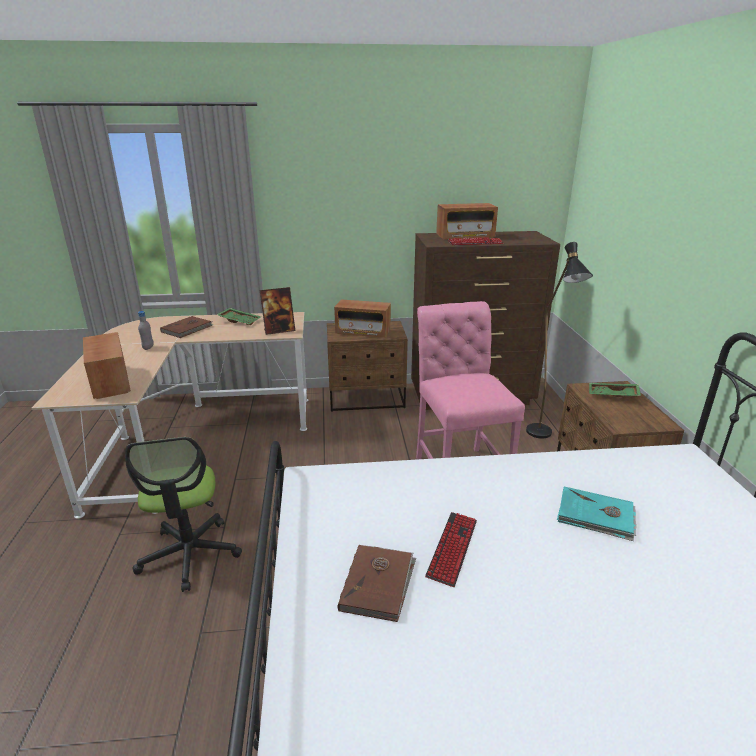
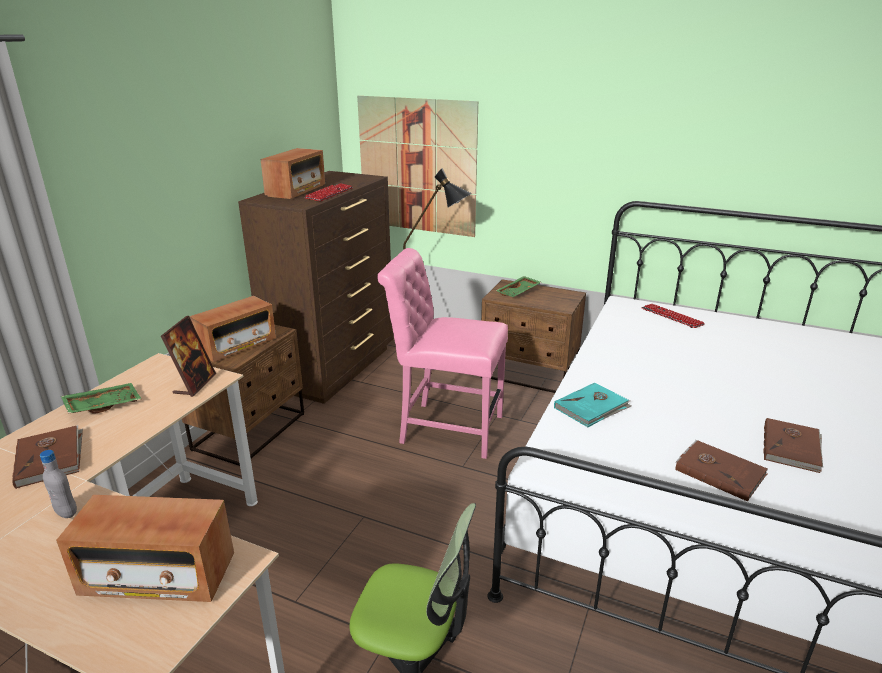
camera: 60 degrees left, 0 degrees up
keyboard [425,512,477,587] -> keyboard moved to [641,304,705,328]
turquoise book [557,487,636,541] -> turquoise book moved to [554,383,631,427]
none -> picture [357,96,478,237]
none -> brown book [763,418,823,473]

